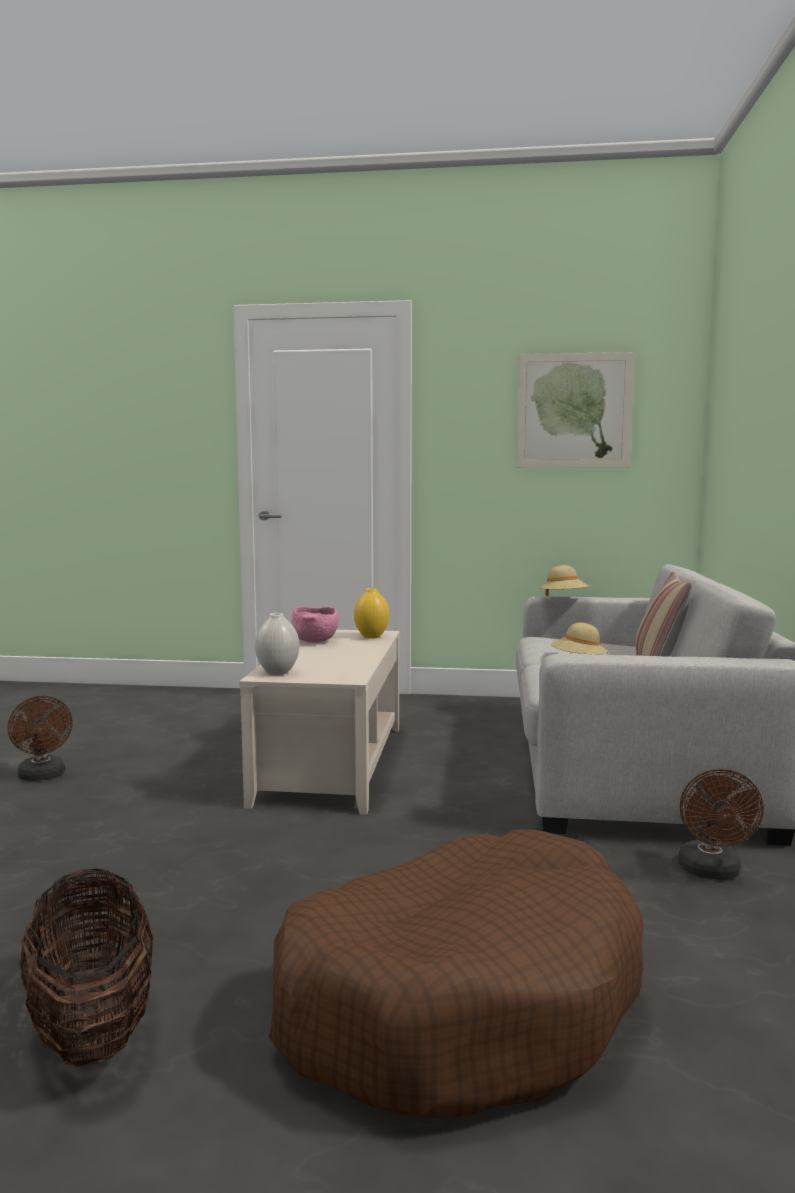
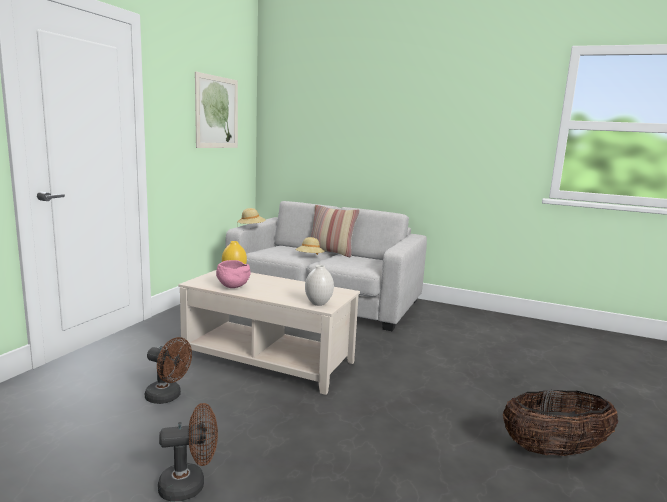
camera: 75 degrees left, 5 degrees up
brown dog bed [269,829,643,1119] -> none
brown fan [678,769,764,879] -> brown fan moved to [145,337,192,404]

